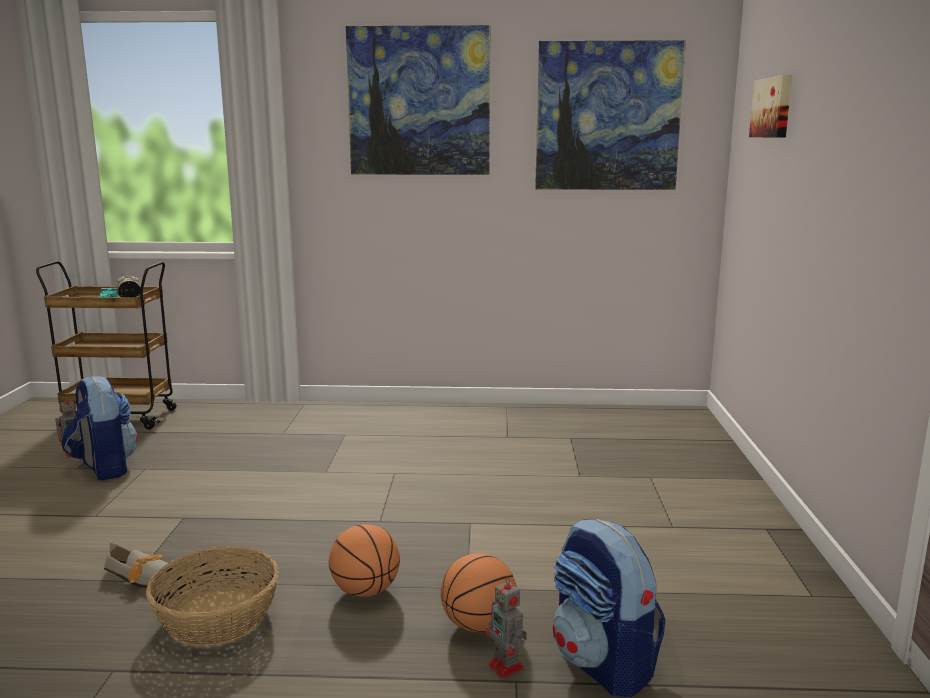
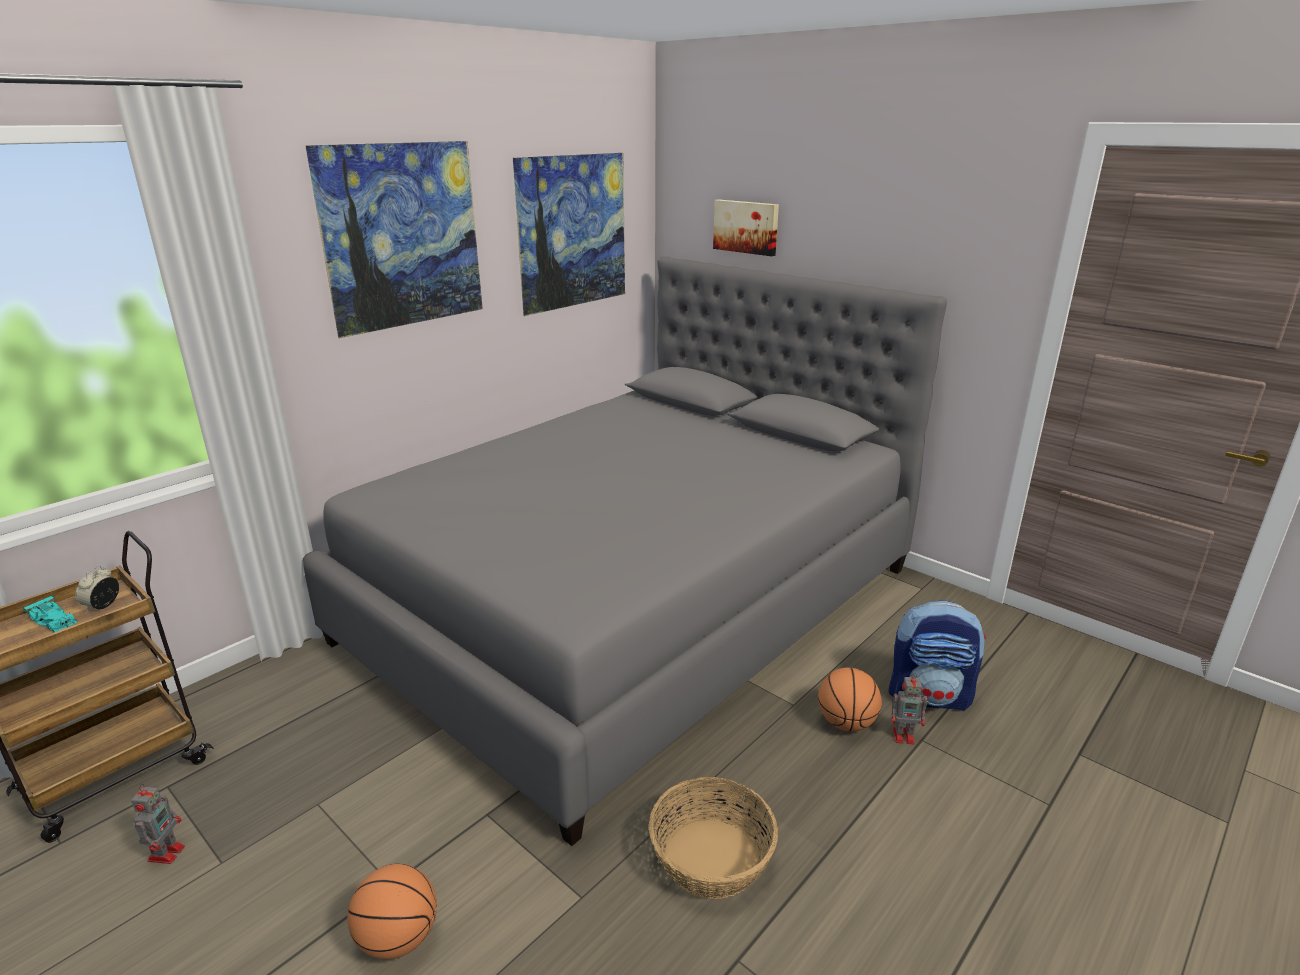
camera: 50 degrees left, 10 degrees up
backpack [61,375,138,480] -> none
shoe [104,542,177,588] -> none
basketball [329,524,400,597] -> basketball moved to [347,864,437,959]
none -> grey bed [303,256,947,846]

